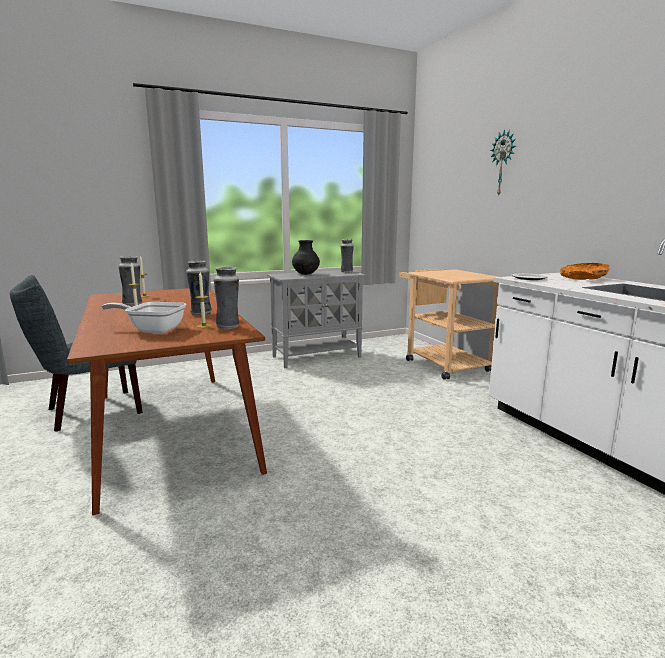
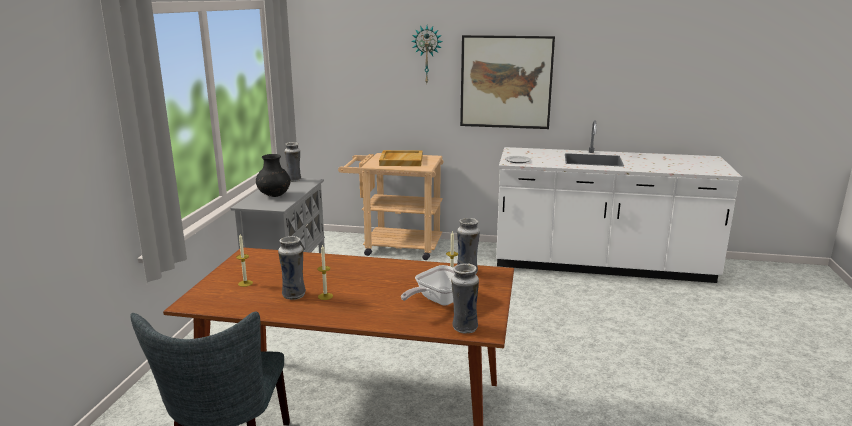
camera: 55 degrees left, 5 degrees up
vase [186,261,212,316] -> vase moved to [451,263,479,333]
orange bowl [560,263,610,280] -> none
none -> beige tray [379,150,422,166]
none -> picture [460,35,555,129]

